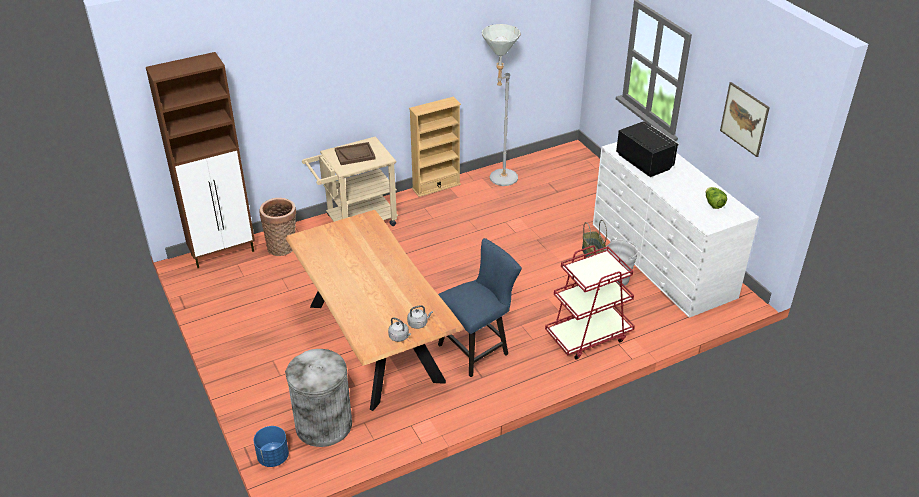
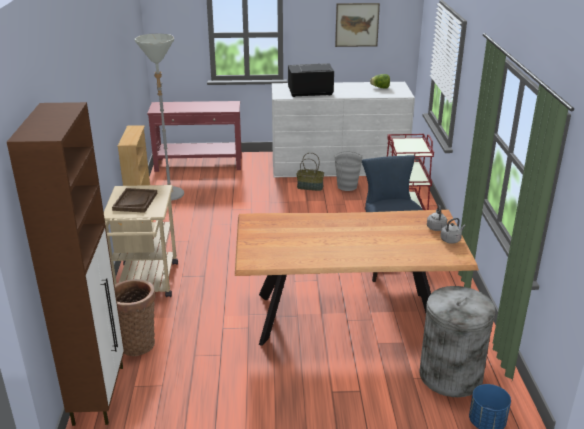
camera: 65 degrees left, 10 degrees down
none -> red console table [147,101,242,172]

